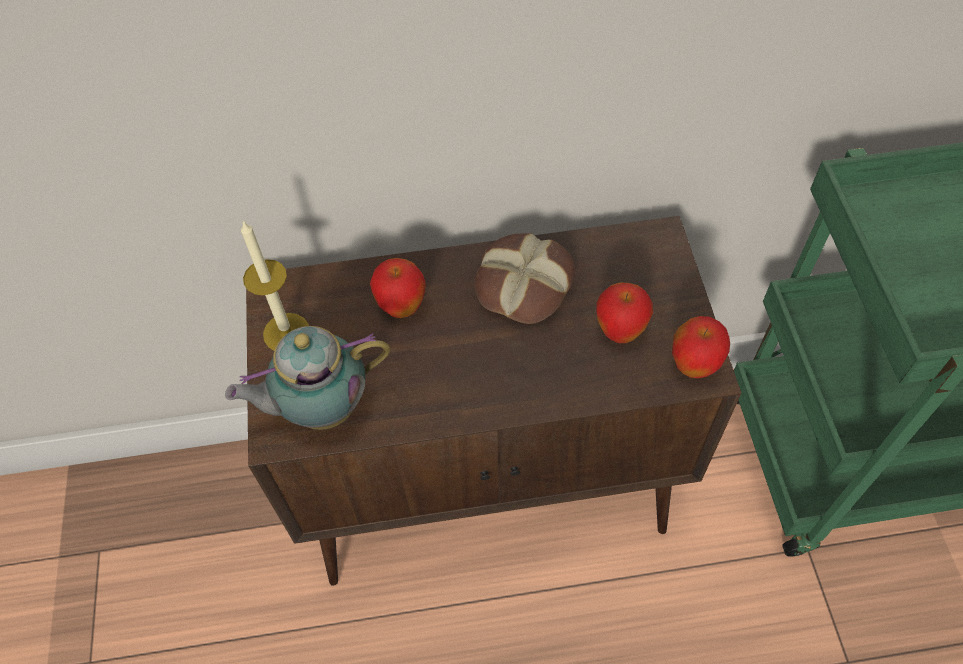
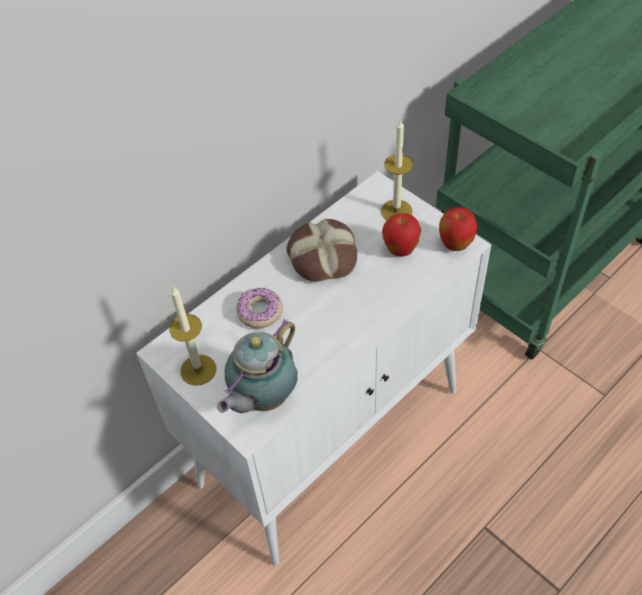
camera: 35 degrees left, 5 degrees down
brown cabinet [246,216,741,586] -> white cabinet [136,171,491,566]
apple [370,258,426,318] -> donut [236,287,283,328]
none -> candle [381,119,413,220]

